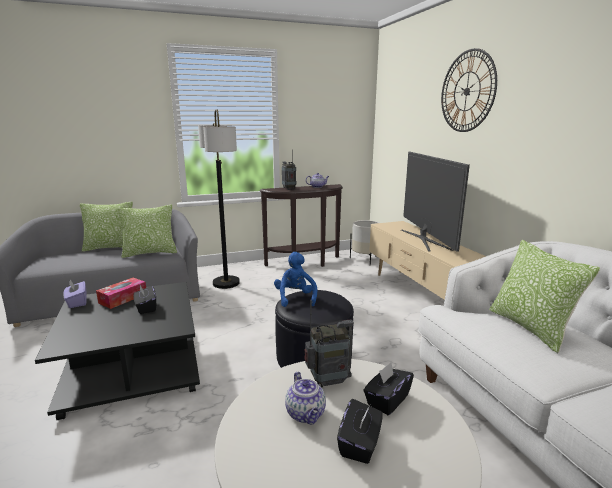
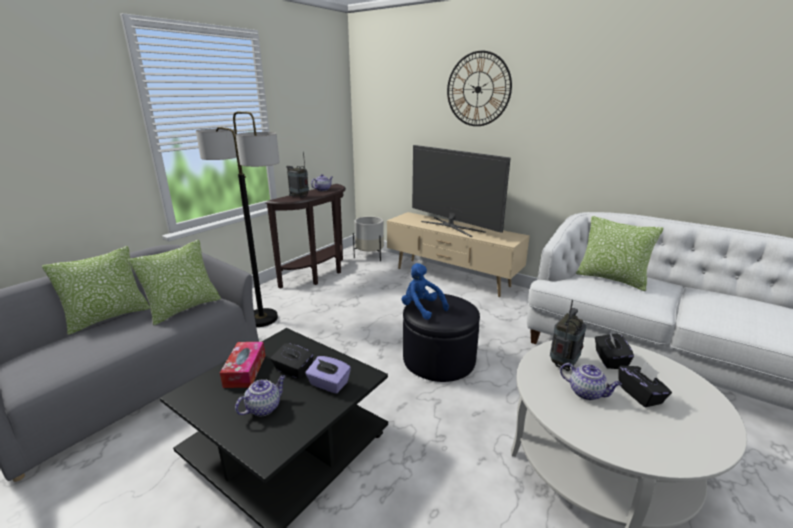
camera: 35 degrees left, 5 degrees up
purple tissue box [64,279,87,308] -> purple tissue box moved to [305,356,351,394]
none -> teapot [235,375,285,417]

